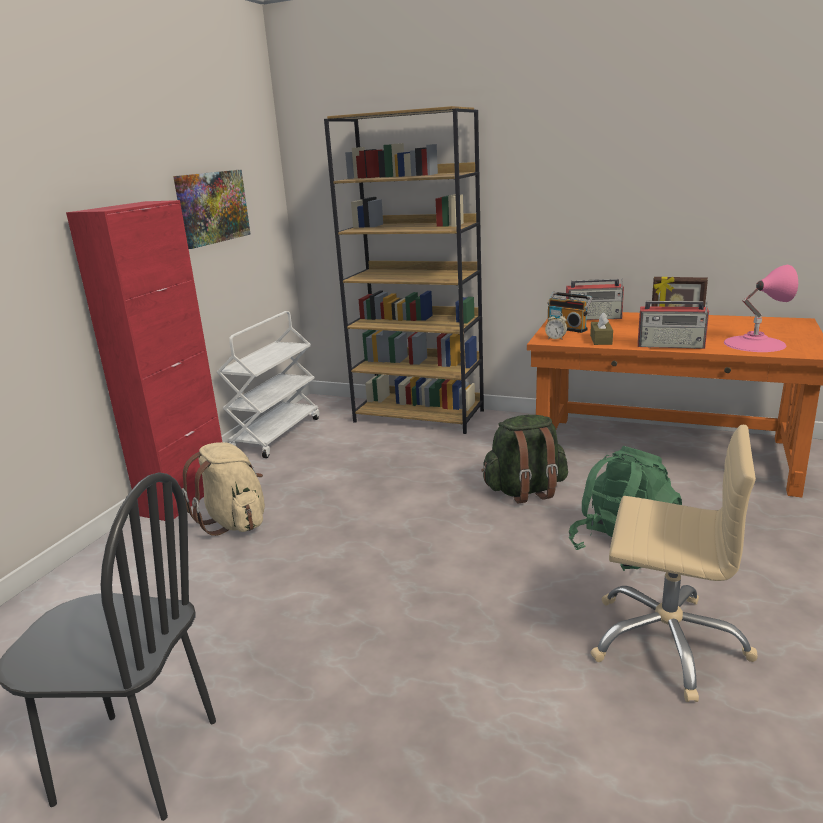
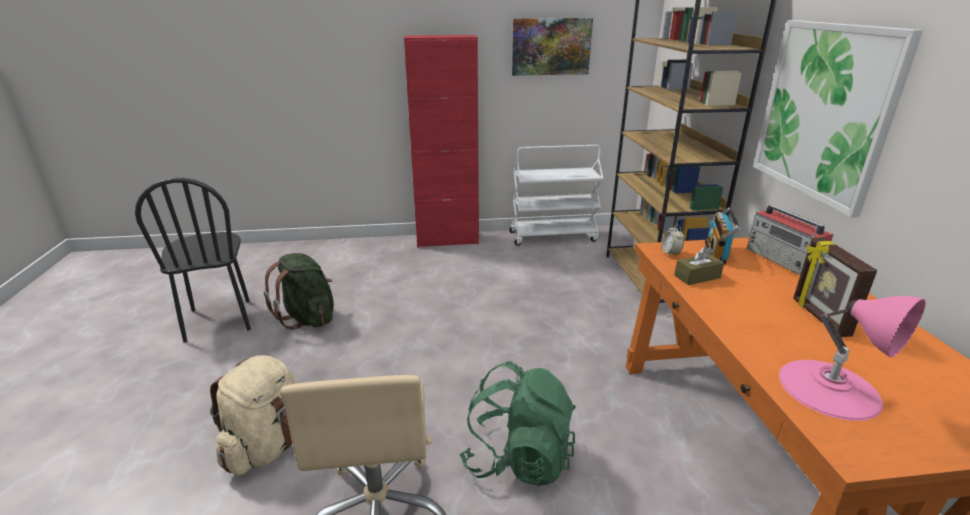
camera: 60 degrees right, 5 degrees up
beige backpack [182,442,265,536] -> beige backpack moved to [210,355,297,475]
green backpack [481,415,568,503] -> green backpack moved to [264,253,334,330]
radio [638,301,709,349] -> none
none -> picture [753,20,923,218]

